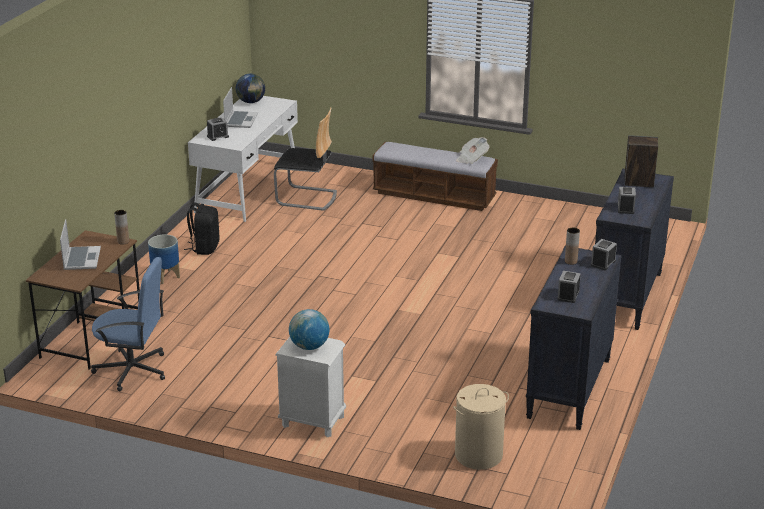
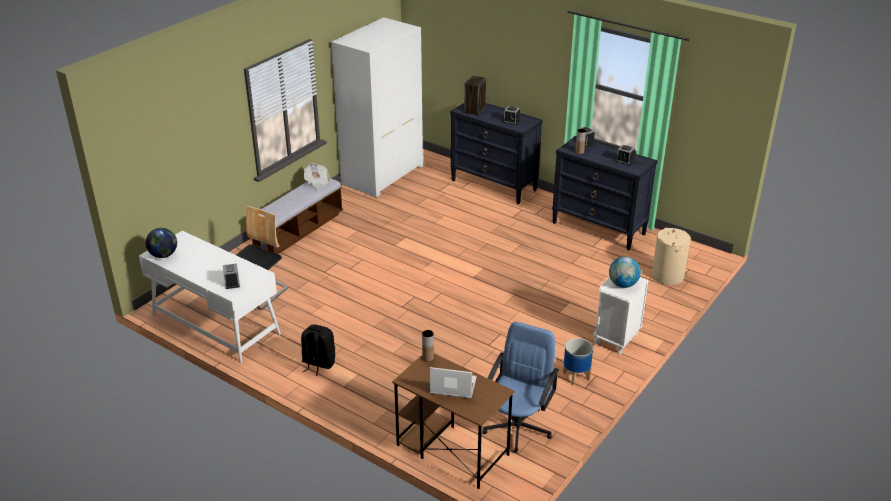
camera: 75 degrees left, 5 degrees up
planter [148,234,180,284] -> planter moved to [563,338,593,385]
laptop [223,87,258,128] -> none
none -> white wardrobe [331,17,423,198]

